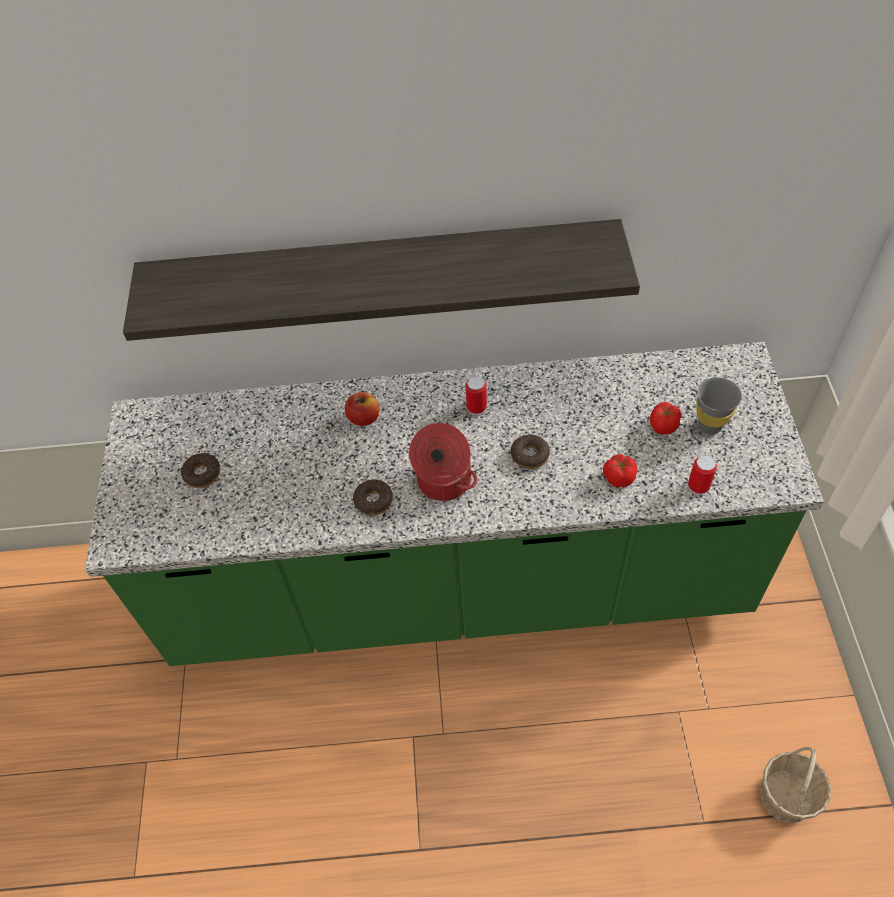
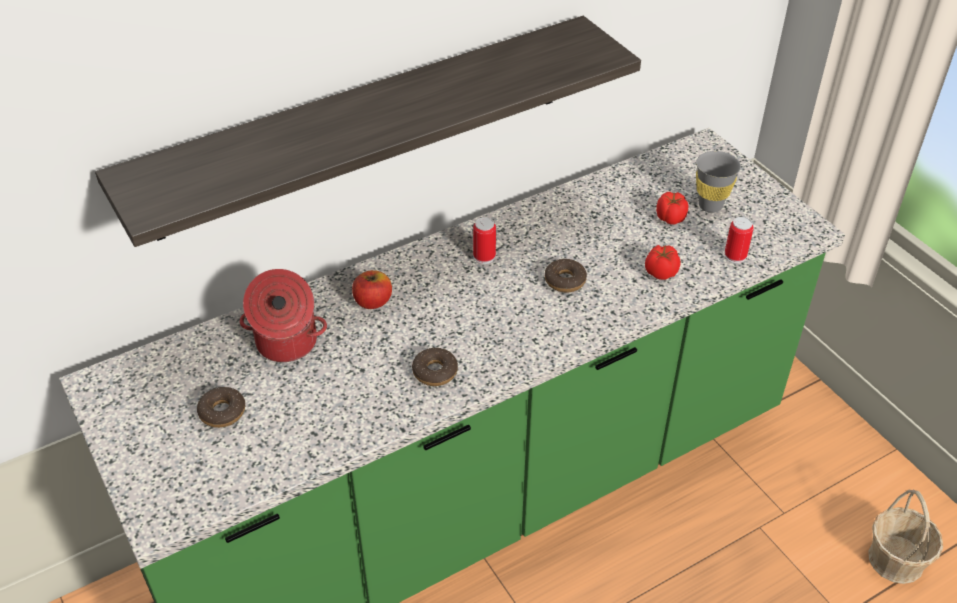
camera: 30 degrees left, 10 degrees down
cooking pot [409,423,478,501] -> cooking pot moved to [240,269,327,362]

